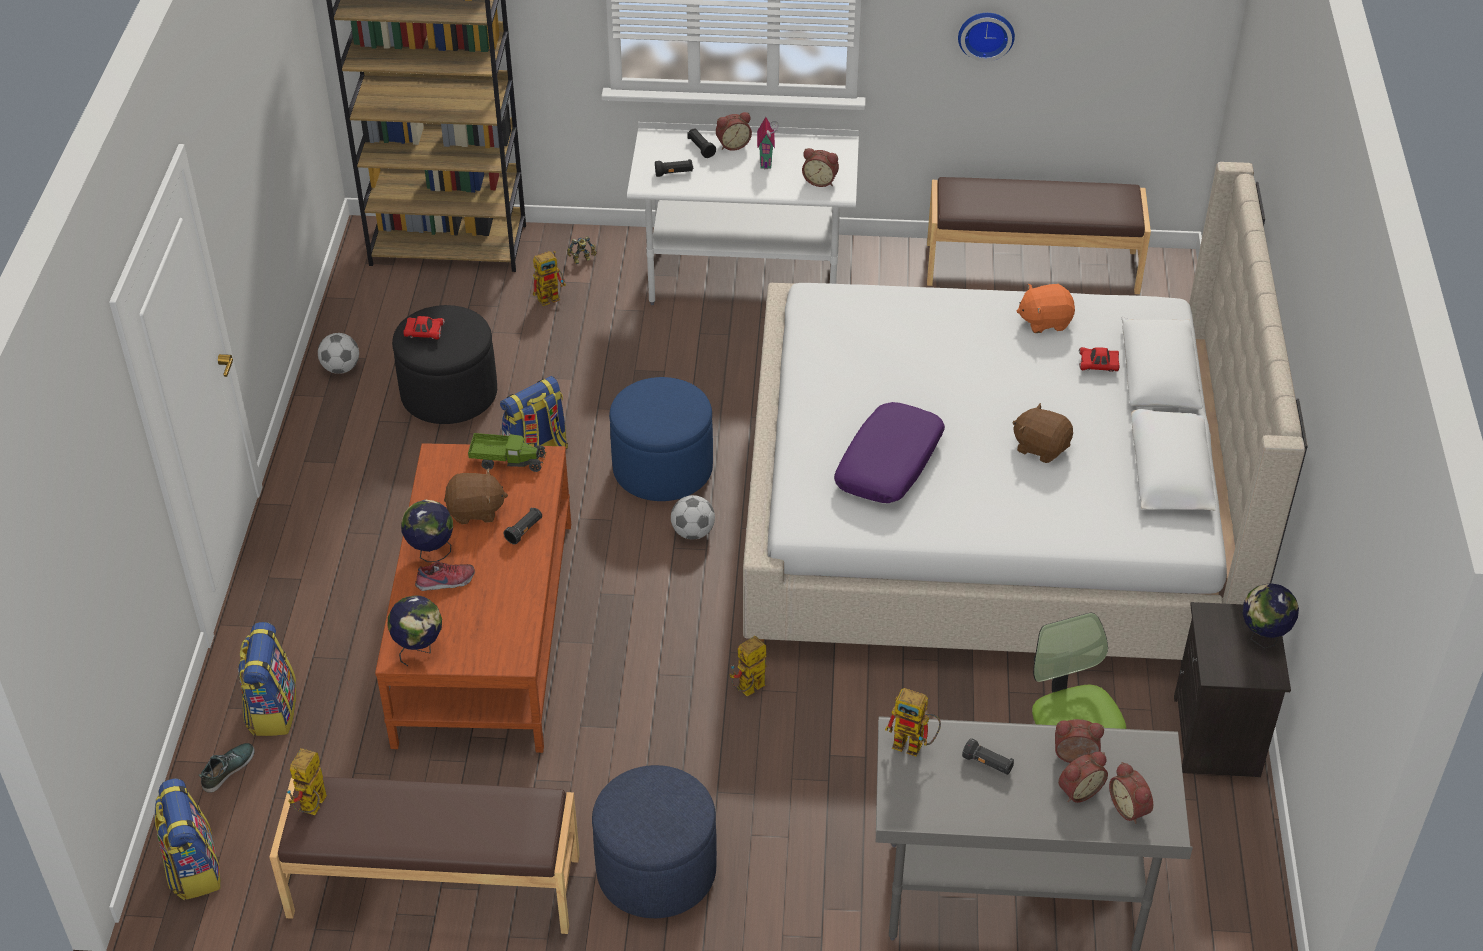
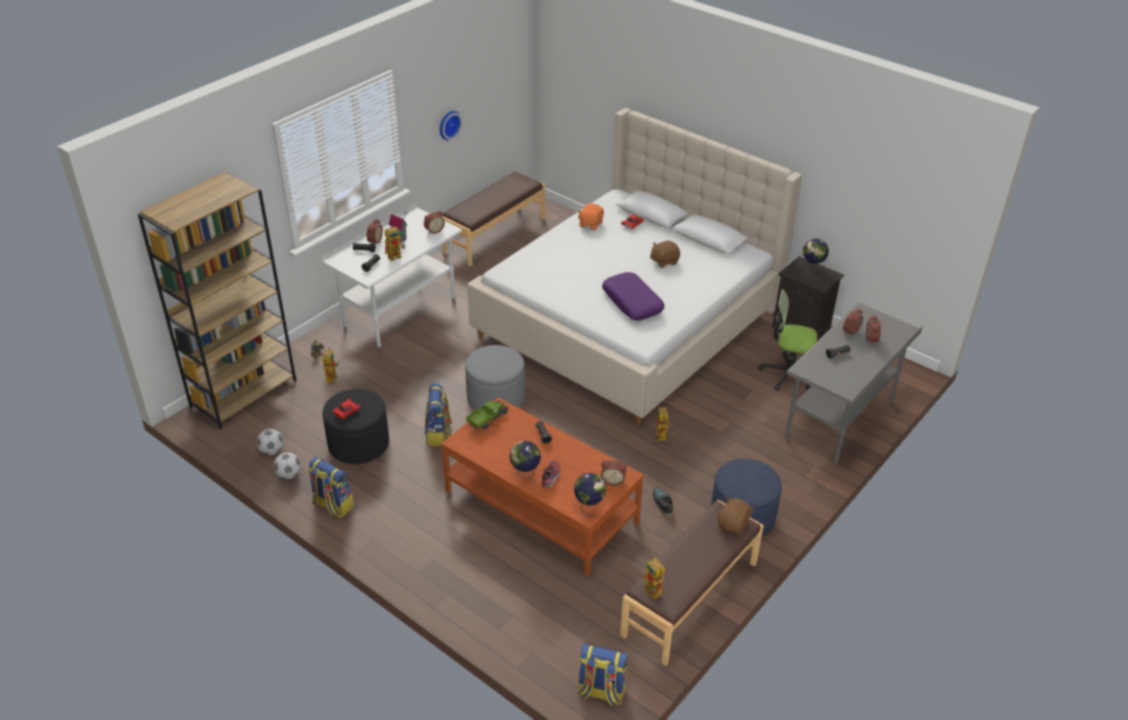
camera: 55 degrees left, 5 degrees down
shoe [199,743,254,793] -> shoe moved to [653,487,673,516]
backpack [238,622,296,736] -> backpack moved to [308,457,354,518]
brown plush toy [444,468,508,524] -> brown plush toy moved to [718,497,754,535]
blue ottoman [609,377,713,501] -> grey ottoman [465,345,525,411]
football [671,495,715,540] -> football moved to [257,429,284,455]
toy robot [885,688,941,757] -> toy robot moved to [385,226,405,261]
alarm clock [1109,762,1153,824] -> alarm clock moved to [601,460,627,485]

